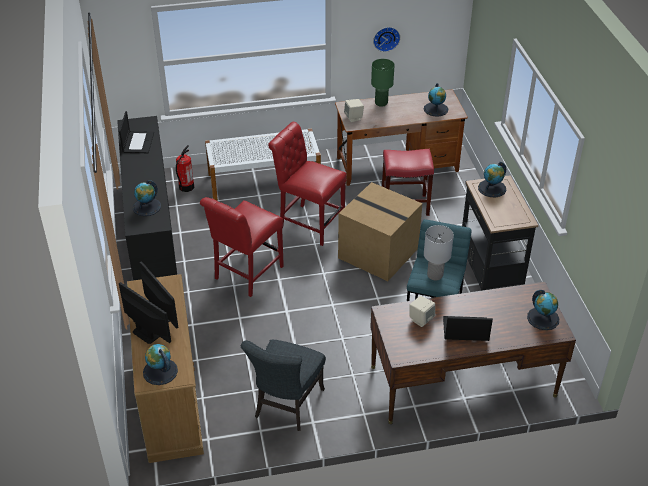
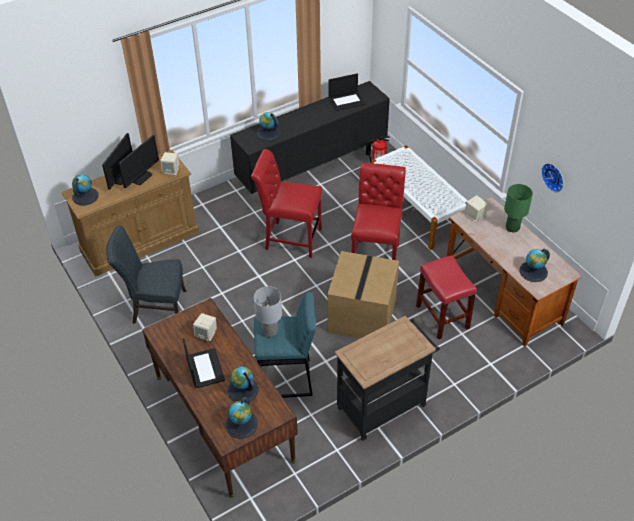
camera: 70 degrees right, 5 degrees up
globe [478,162,506,197] -> globe moved to [227,366,259,402]
none -> beige speaker [160,152,180,175]

